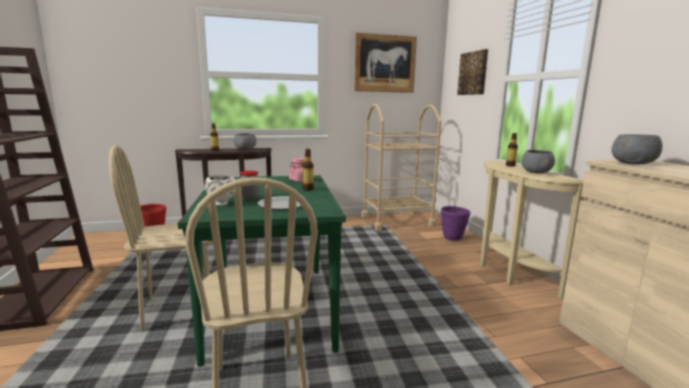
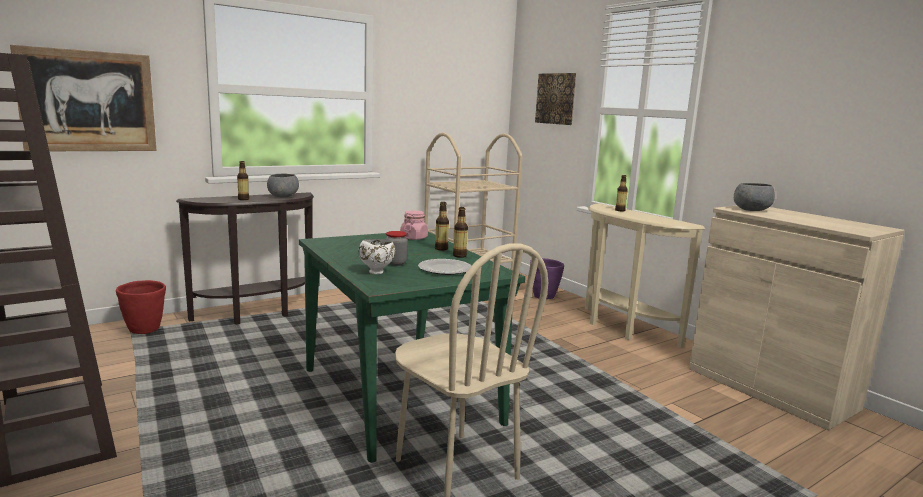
camera: 20 degrees left, 0 degrees up
beige chair [109,145,213,331] -> none
picture [354,32,417,93] -> picture moved to [10,45,157,151]
grey bowl [521,150,555,174] -> none
none -> bottle [453,207,468,258]

